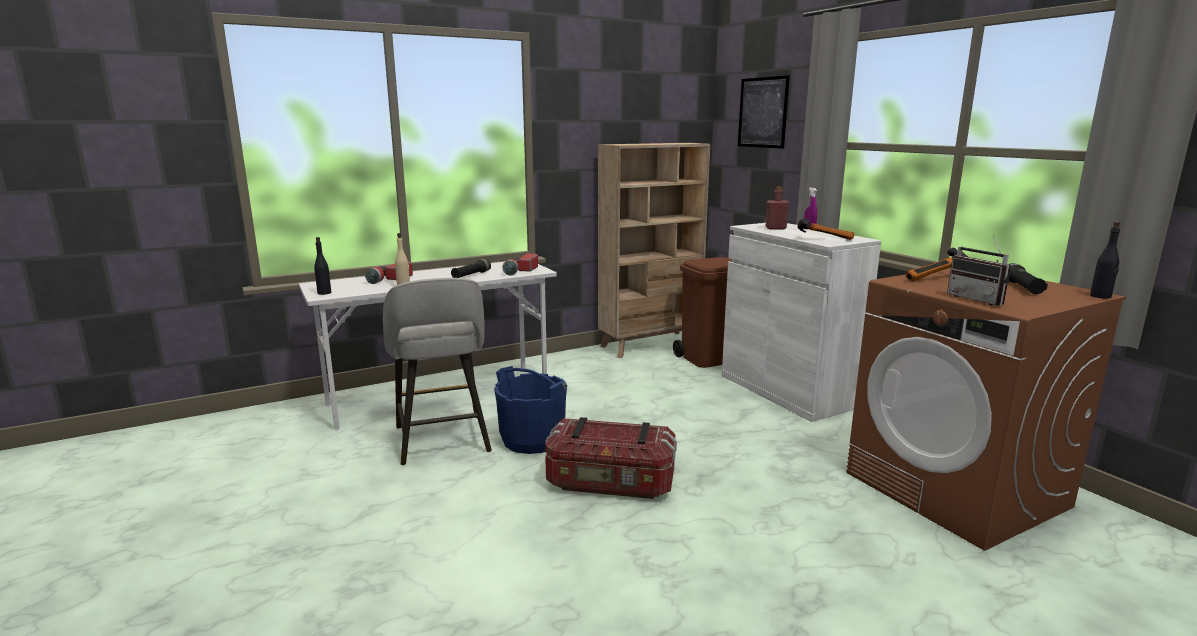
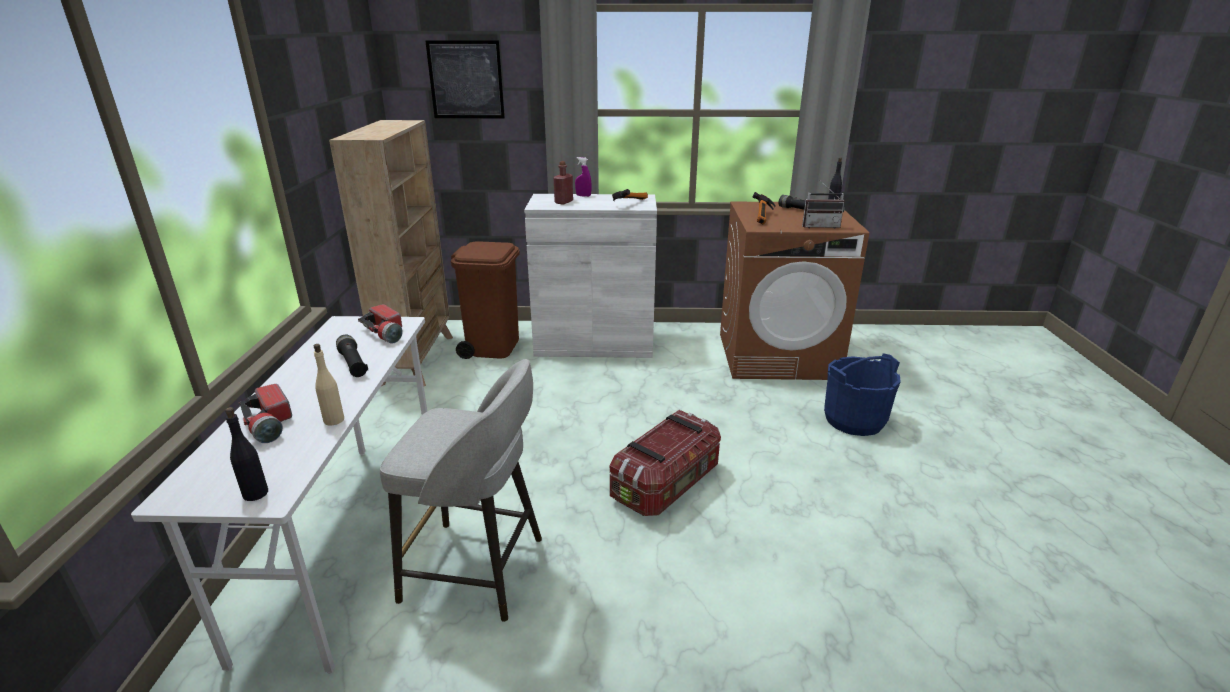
camera: 60 degrees left, 10 degrees up
blue bucket [494,366,567,454] -> blue bucket moved to [824,353,901,436]

